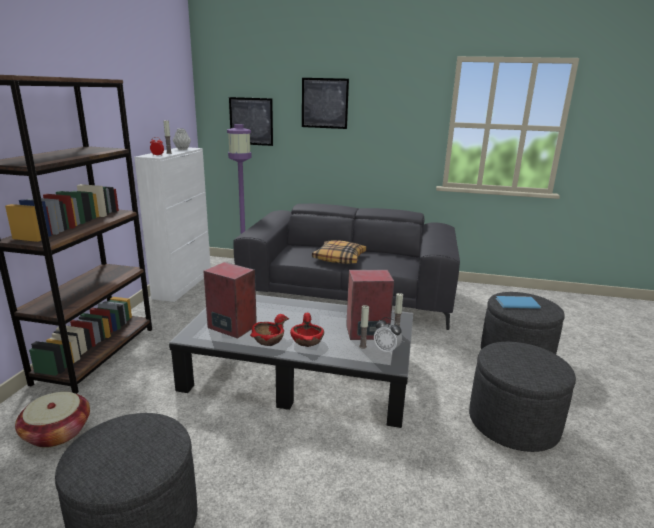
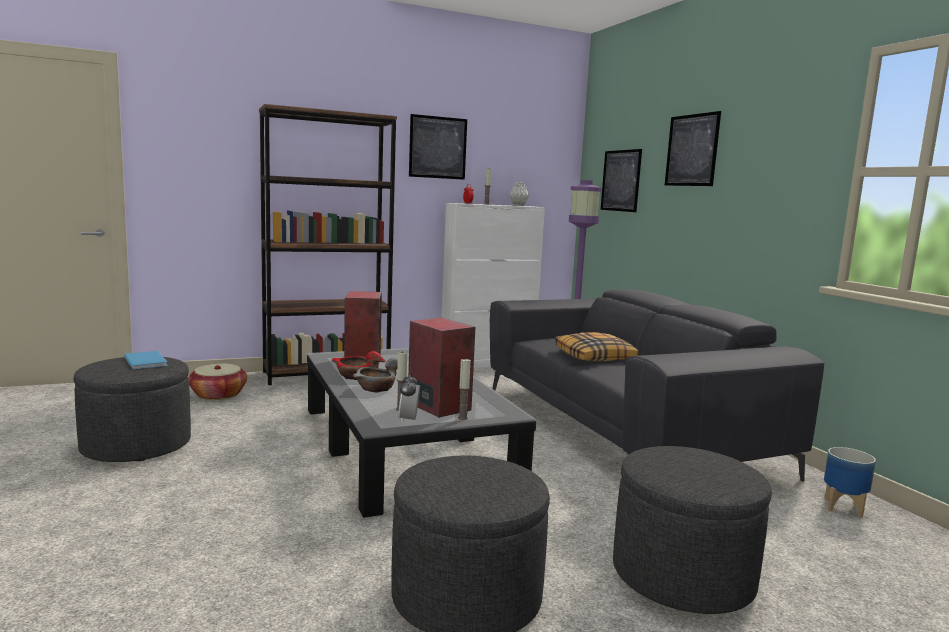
camera: 55 degrees right, 10 degrees down
red bowl [290,313,324,347] -> grey bowl [353,358,398,393]
blue book [496,296,541,309] -> blue book moved to [124,351,167,369]
none -> picture [409,114,467,180]
none -> planter [824,447,876,517]

